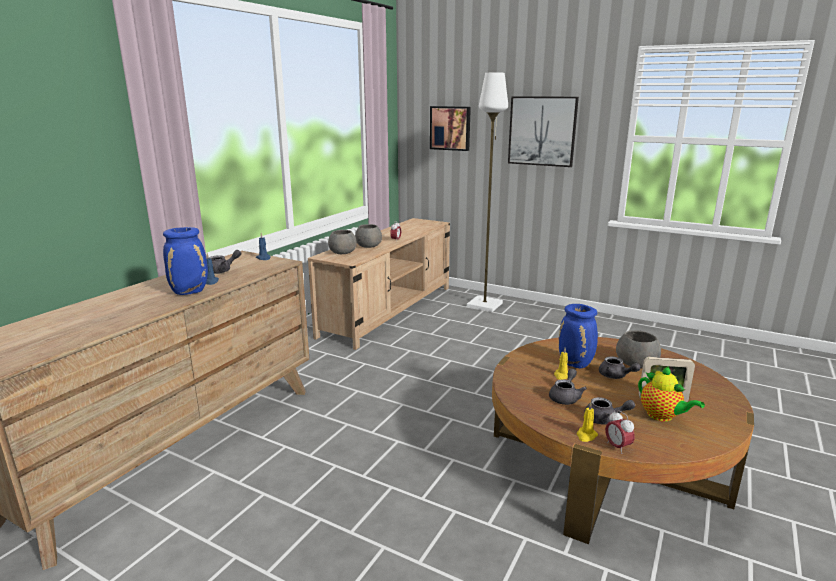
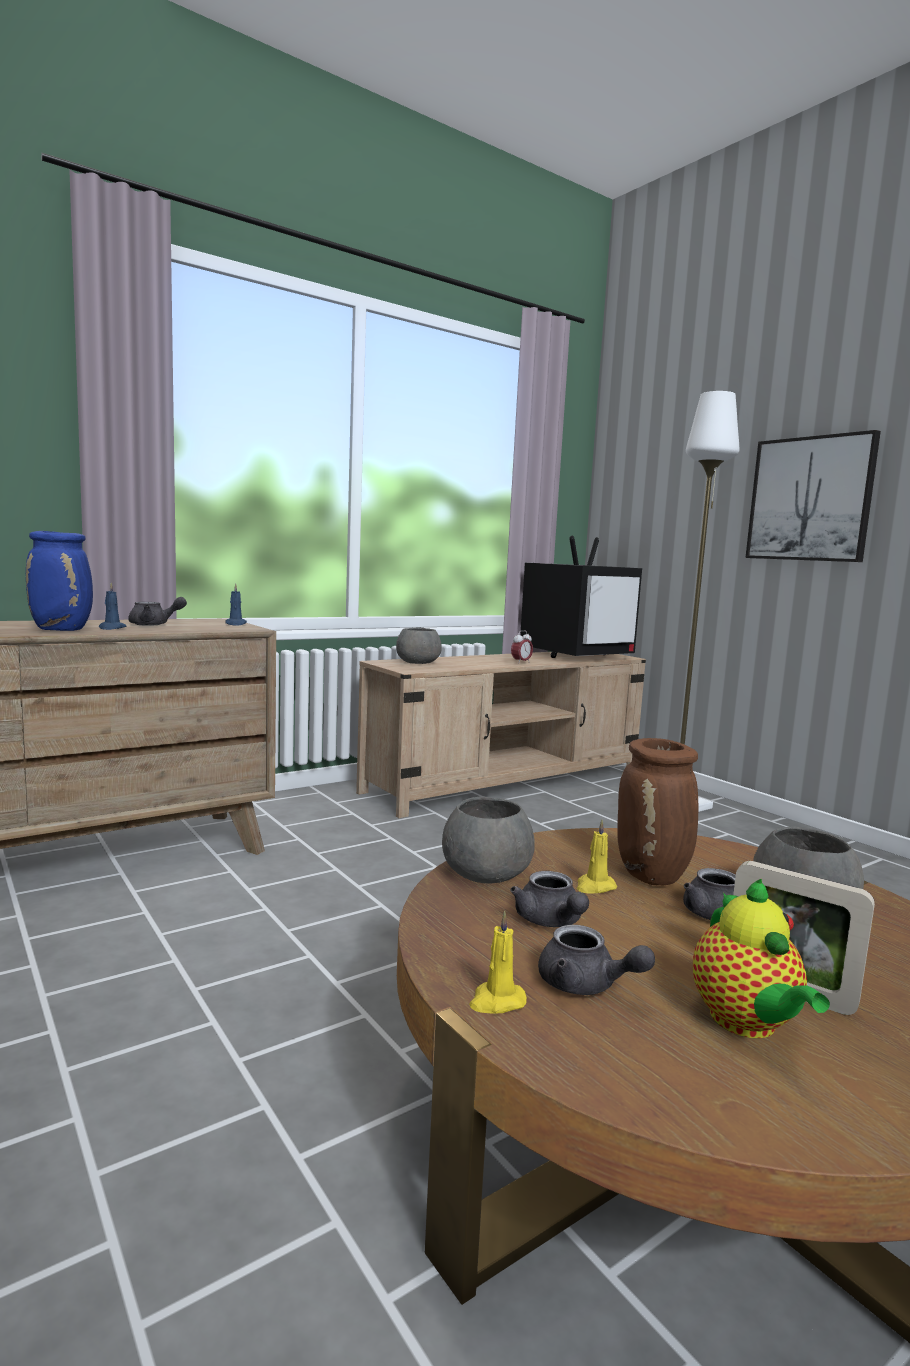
camera: 25 degrees right, 10 degrees down
grey bowl [355,224,382,248] -> grey bowl moved to [442,797,535,883]
picture [430,106,471,151] -> none
grey teapot [549,368,587,405] -> grey teapot turned 105 degrees clockwise [510,871,589,927]
blue vase [559,304,598,368] -> brown vase [617,738,698,885]
alarm clock [605,410,635,454] -> none
none -> television [520,536,642,658]

